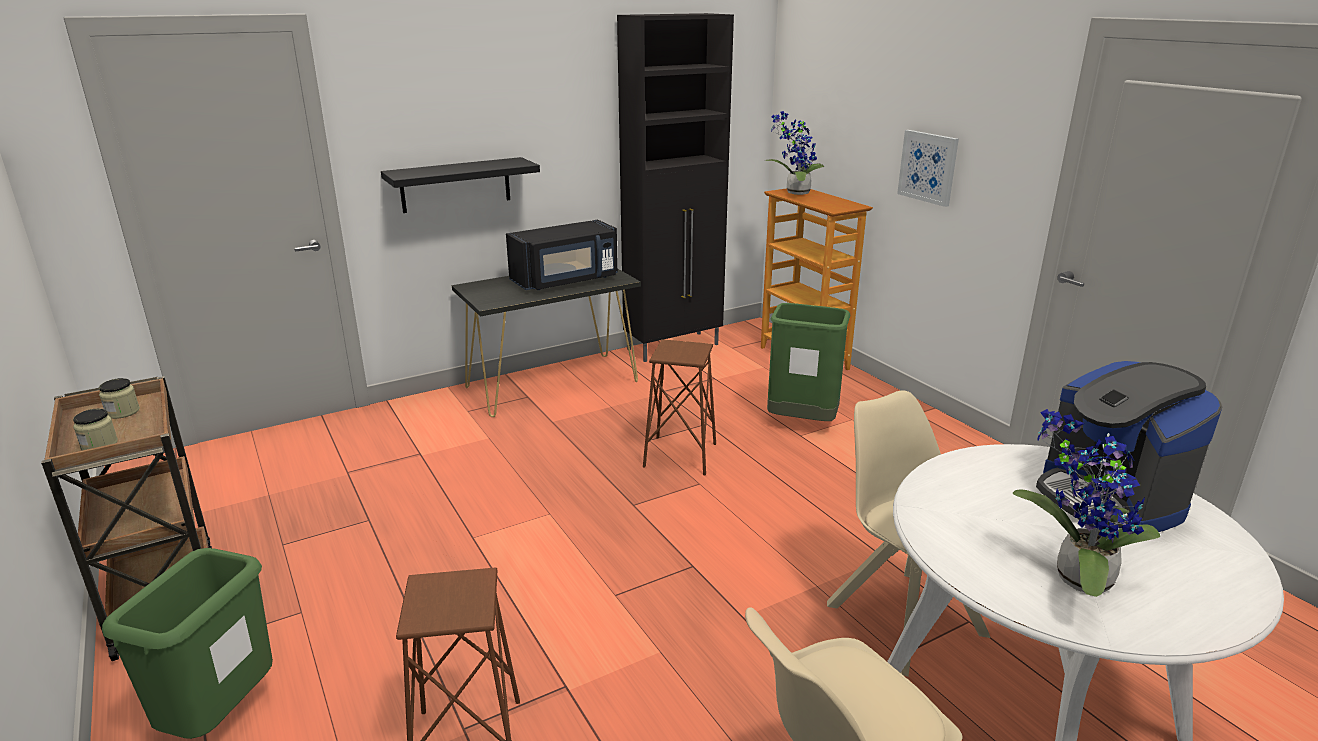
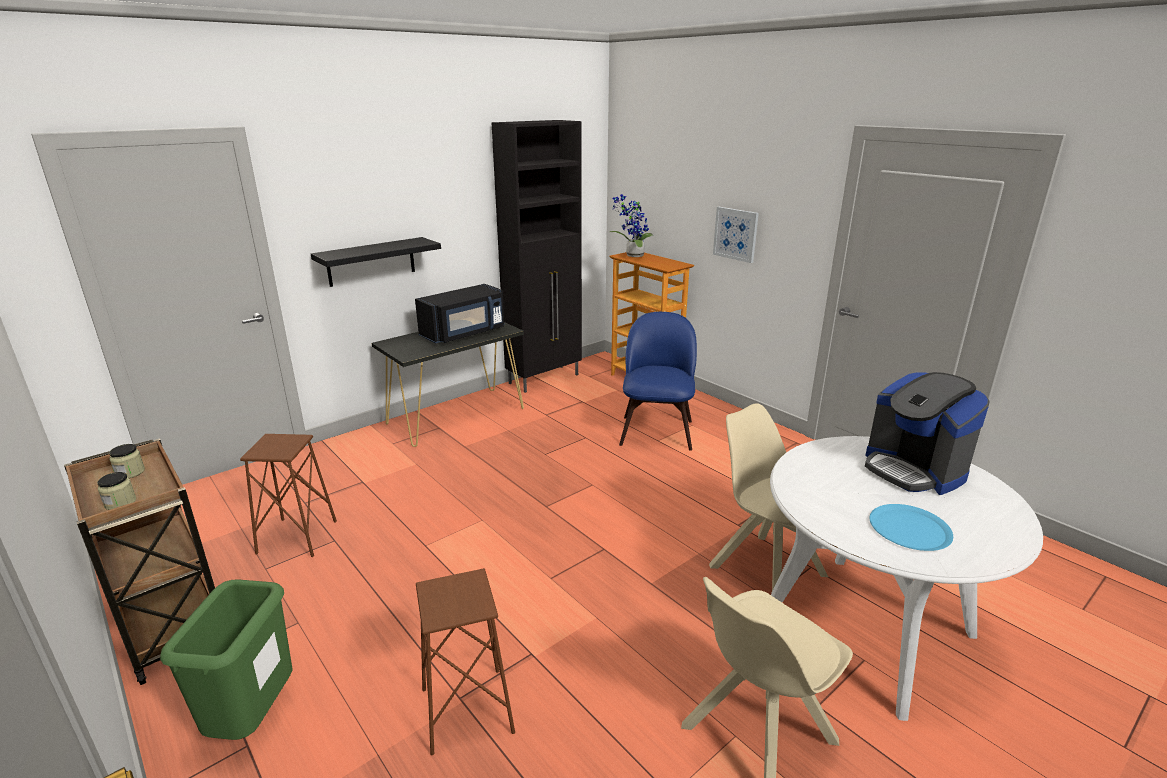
camera: 10 degrees left, 0 degrees up
brown stool [643,339,716,476] -> brown stool moved to [240,434,337,557]
green trash can [767,303,851,421] -> blue chair [619,312,697,451]
potted plant [1013,409,1160,597] -> blue plate [870,504,953,551]

